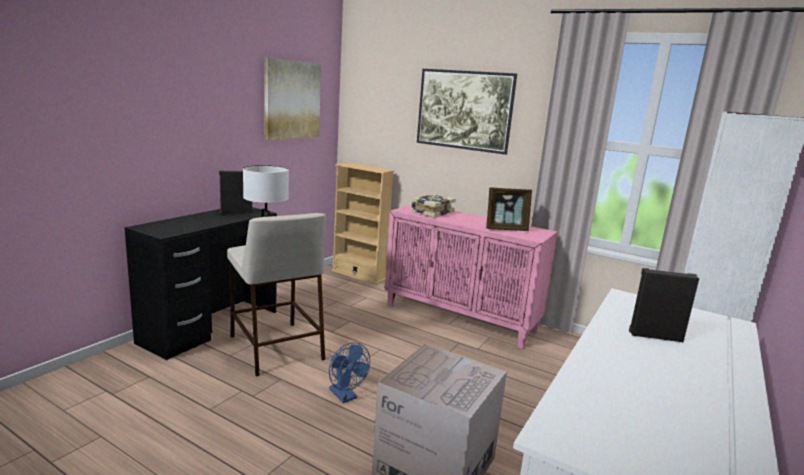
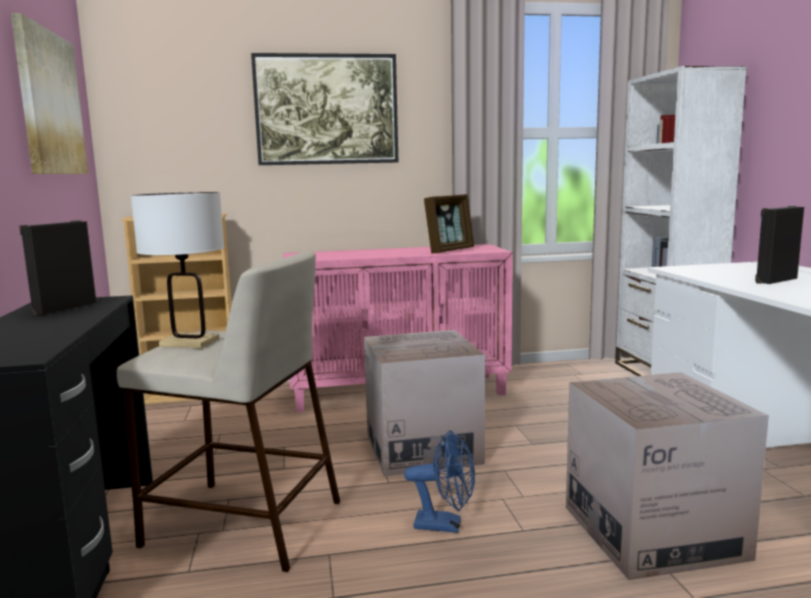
camera: 40 degrees left, 5 degrees down
book [411,194,456,218] -> none
none -> cardboard box [364,330,485,477]

